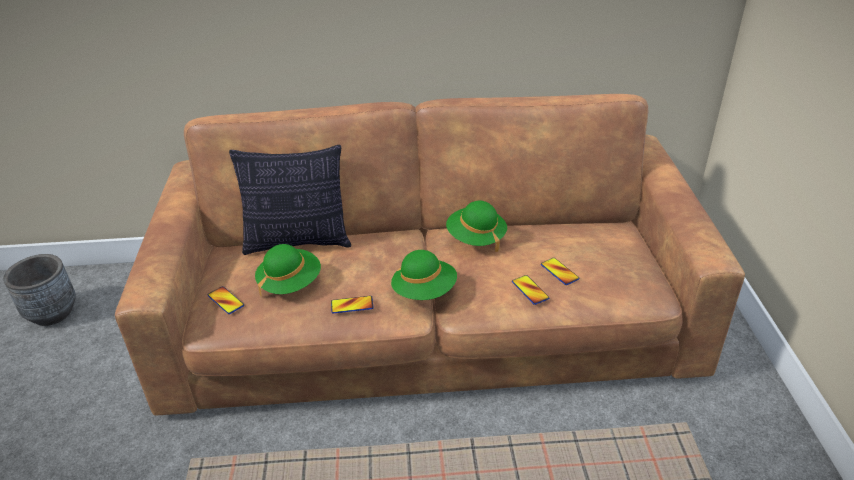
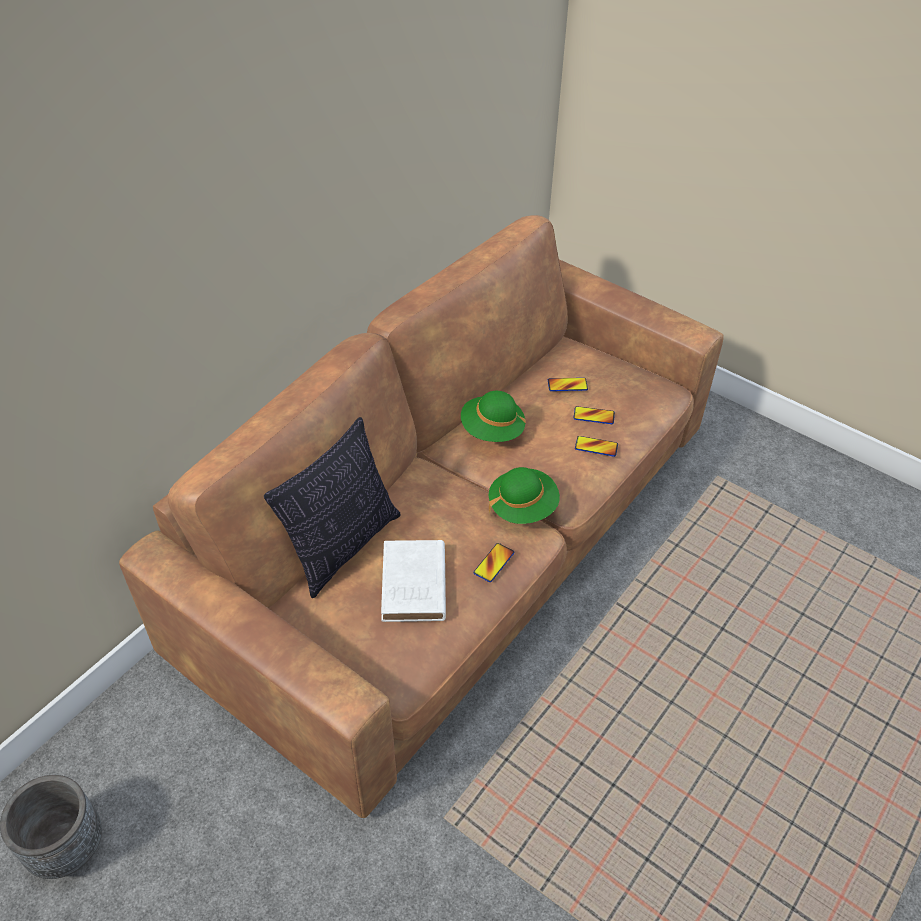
camera: 50 degrees left, 10 degrees up
phone [208,286,244,314] -> phone moved to [548,378,588,391]
green hat [255,244,321,296] -> white book [381,540,446,622]

